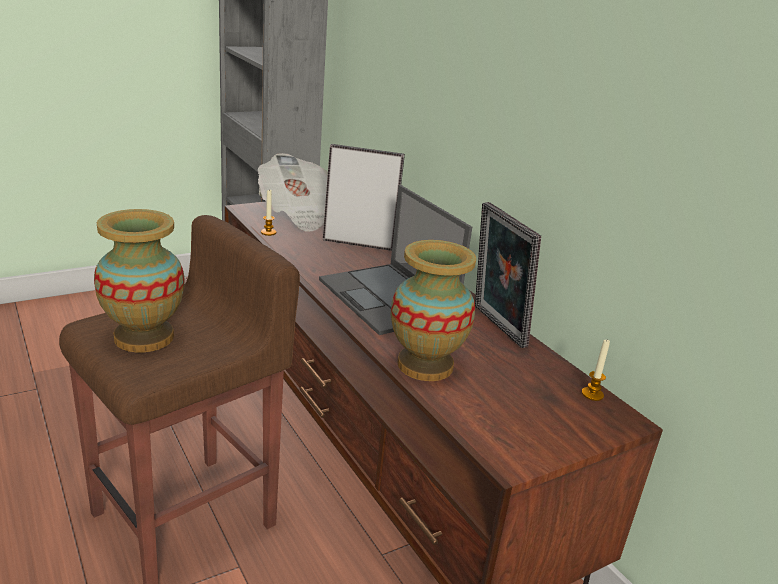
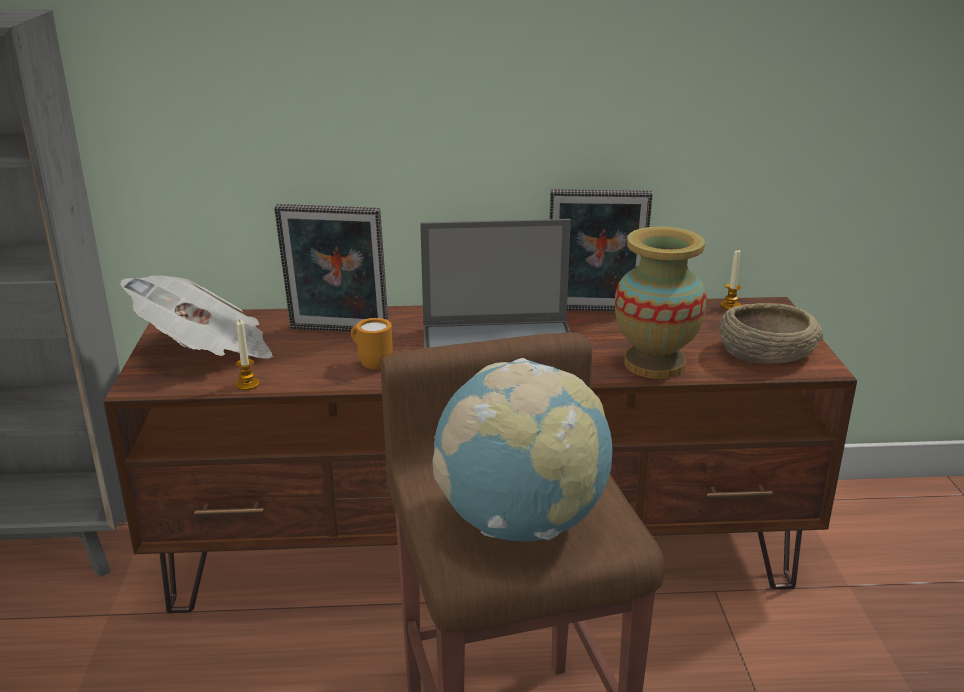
camera: 60 degrees left, 0 degrees up
vase [94,209,185,352] -> globe [433,358,612,541]
picture frame [323,144,405,251] -> picture frame turned 120 degrees counterclockwise [274,204,388,332]
none -> orange mug [351,318,393,370]
none -> beige bowl [719,303,823,364]

